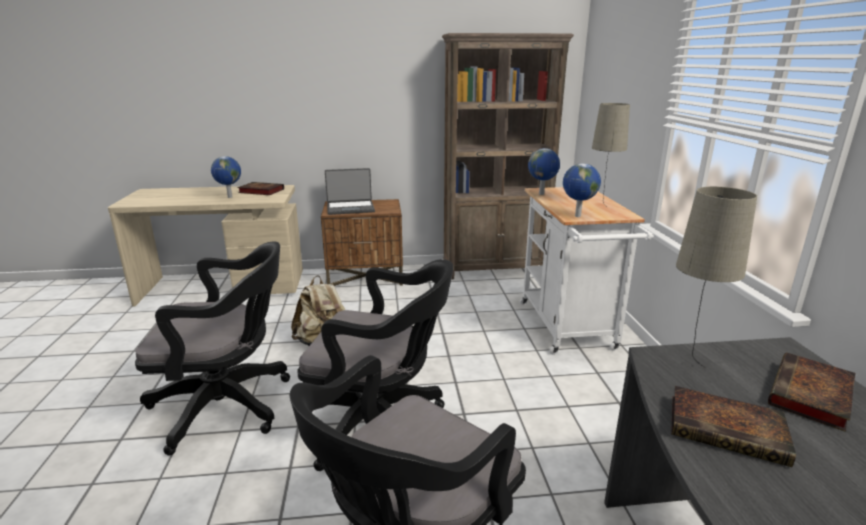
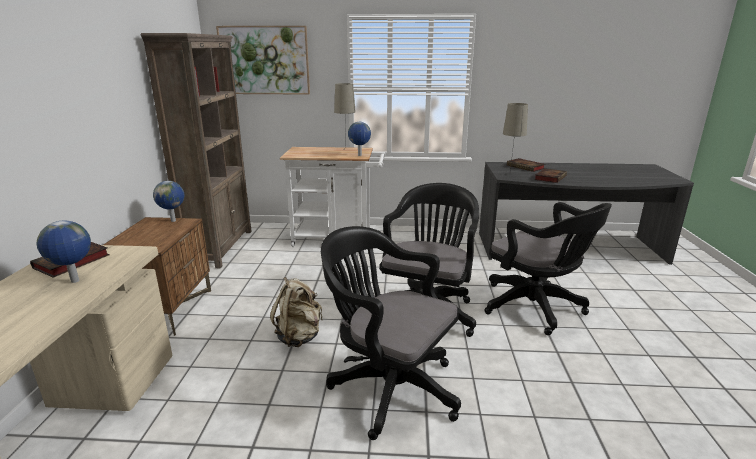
camera: 80 degrees left, 0 degrees up
black office chair [135,241,290,455] -> black office chair turned 60 degrees counterclockwise [321,226,461,440]
laptop [325,168,375,215] -> none
globe [528,148,560,195] -> globe moved to [153,181,185,222]
none -> picture [216,26,310,95]

